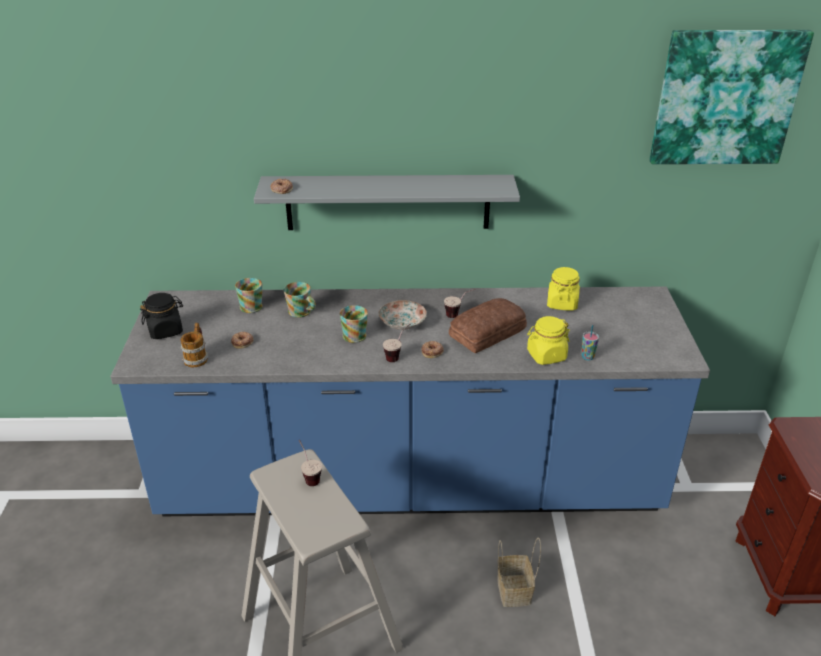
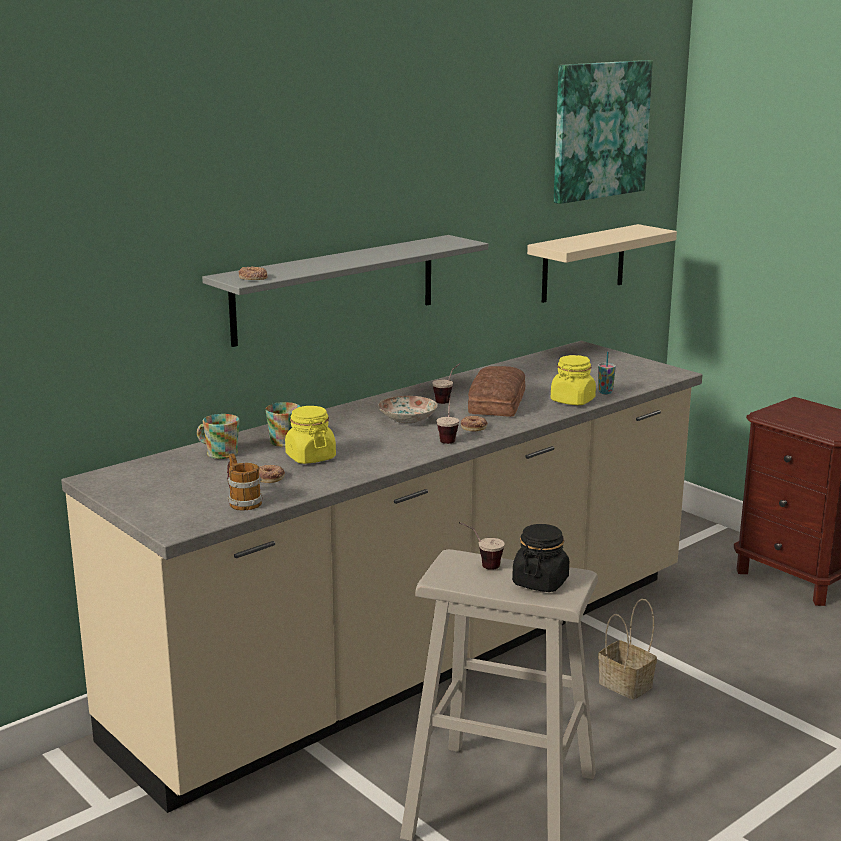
camera: 40 degrees left, 15 degrees down
blue counter [111,287,710,516] -> beige counter [61,341,702,813]
black jar [140,293,183,339] -> black jar moved to [512,524,569,592]
mug [340,305,368,343] -> none
yellow jar [547,267,580,311] -> yellow jar moved to [285,406,336,464]
none -> beige shelf [527,224,677,303]

